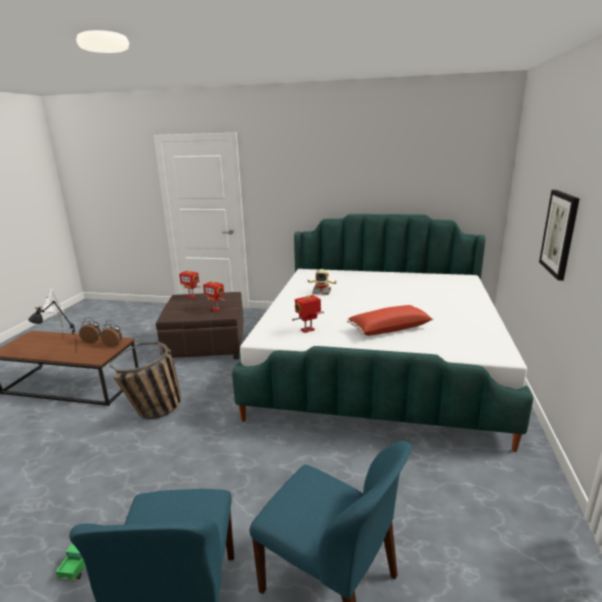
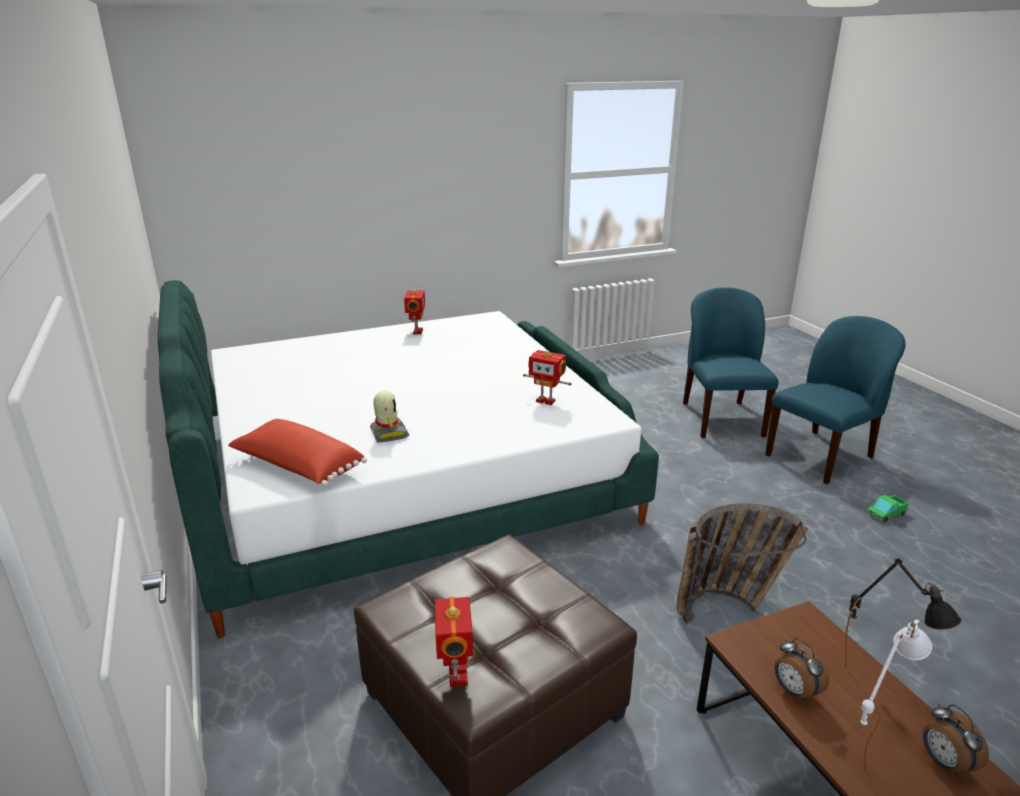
camera: 125 degrees left, 5 degrees up
alarm clock [100,320,122,347] -> alarm clock moved to [923,704,989,776]
toy robot [203,281,225,311] -> toy robot moved to [404,290,425,334]
red pillow [347,305,433,336] -> red pillow moved to [228,419,367,486]
picture [539,190,580,281] -> none

